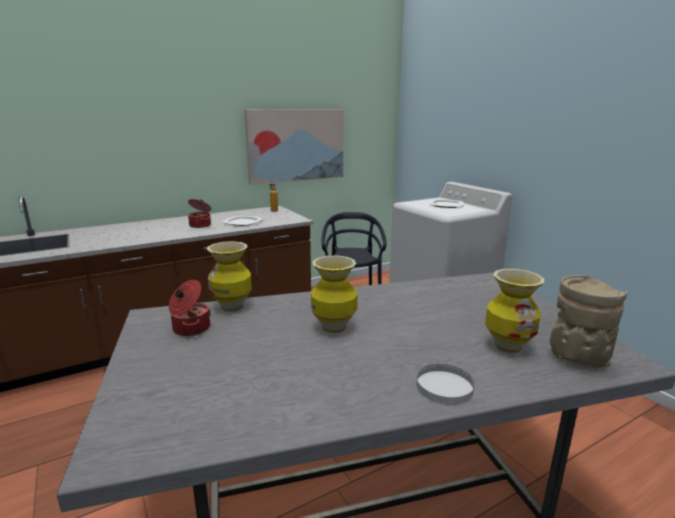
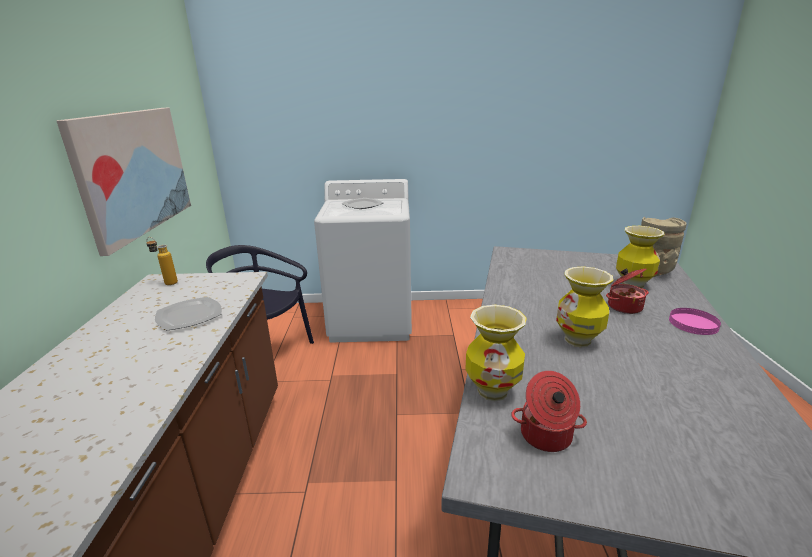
camera: 60 degrees left, 5 degrees up
cooking pot [188,199,211,228] -> cooking pot moved to [606,268,649,314]
white plate [416,364,475,405] -> pink plate [669,308,721,335]

